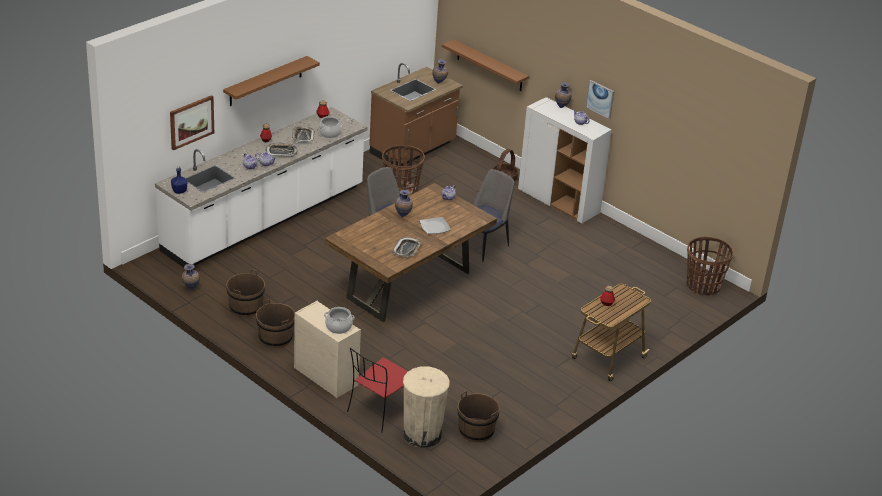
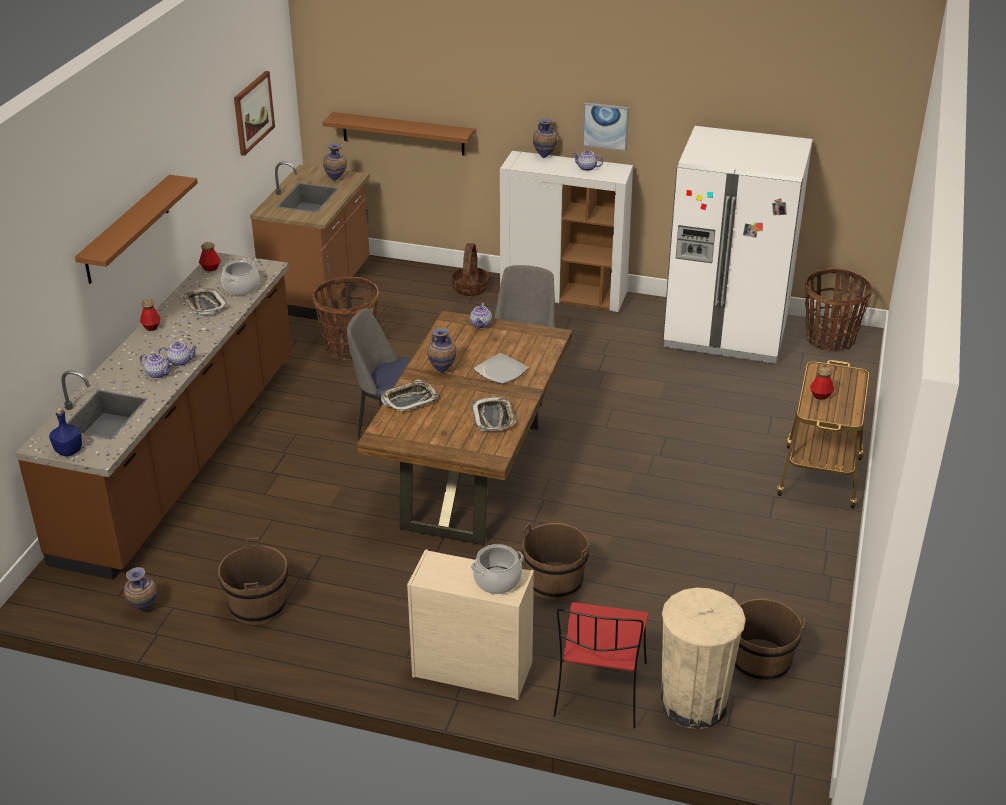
camera: 25 degrees left, 0 degrees up
white counter [155,107,367,268] -> brown counter [15,252,292,580]
picture [170,95,214,150] -> picture moved to [234,71,275,156]
brown bucket [256,299,295,348] -> brown bucket moved to [522,523,589,600]
tray [266,143,298,157] -> tray moved to [381,380,438,412]
none -> white fridge [663,126,813,364]

